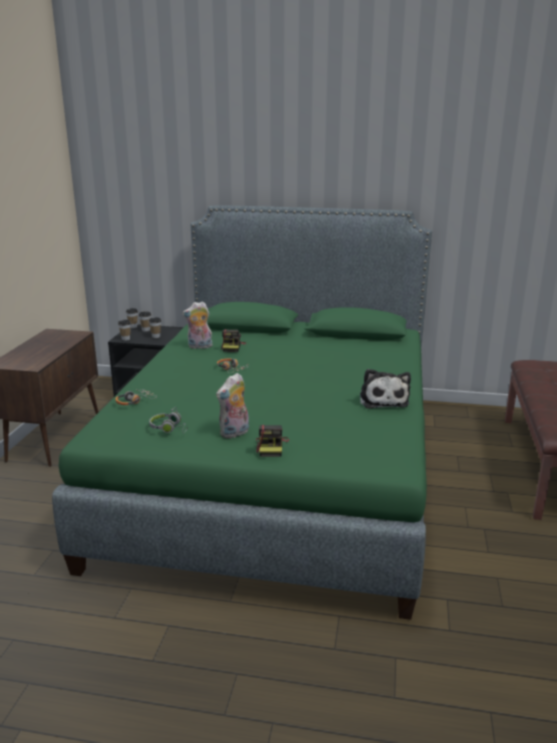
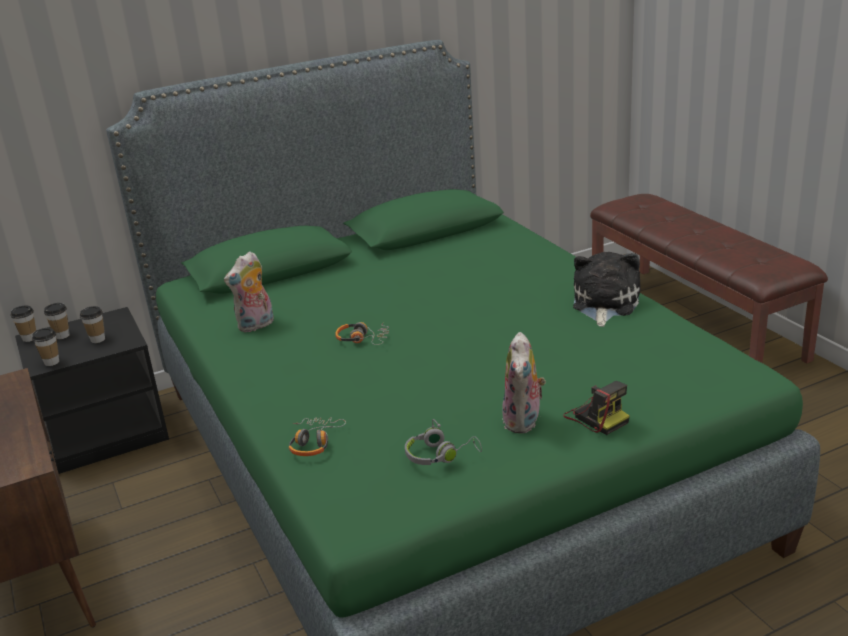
camera: 35 degrees left, 5 degrees up
camera [221,329,247,352] -> none
plush toy [360,369,411,409] -> plush toy turned 120 degrees counterclockwise [573,252,641,327]

